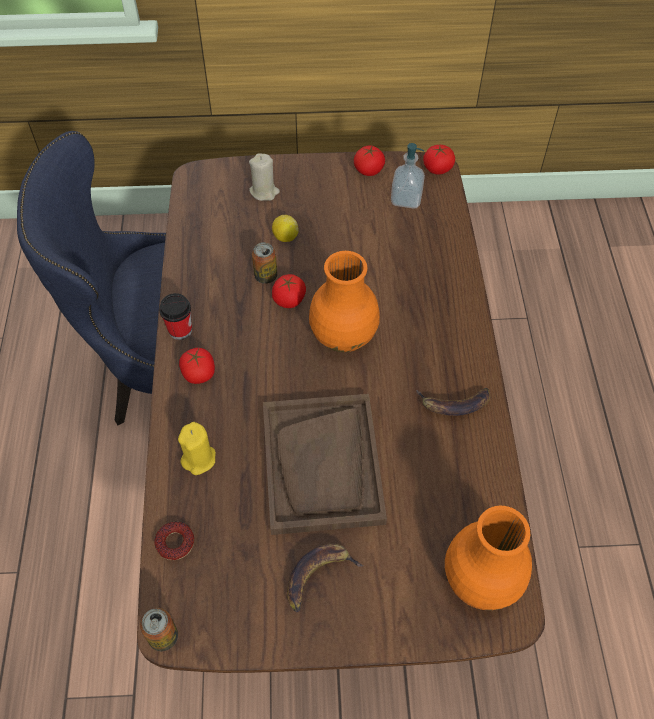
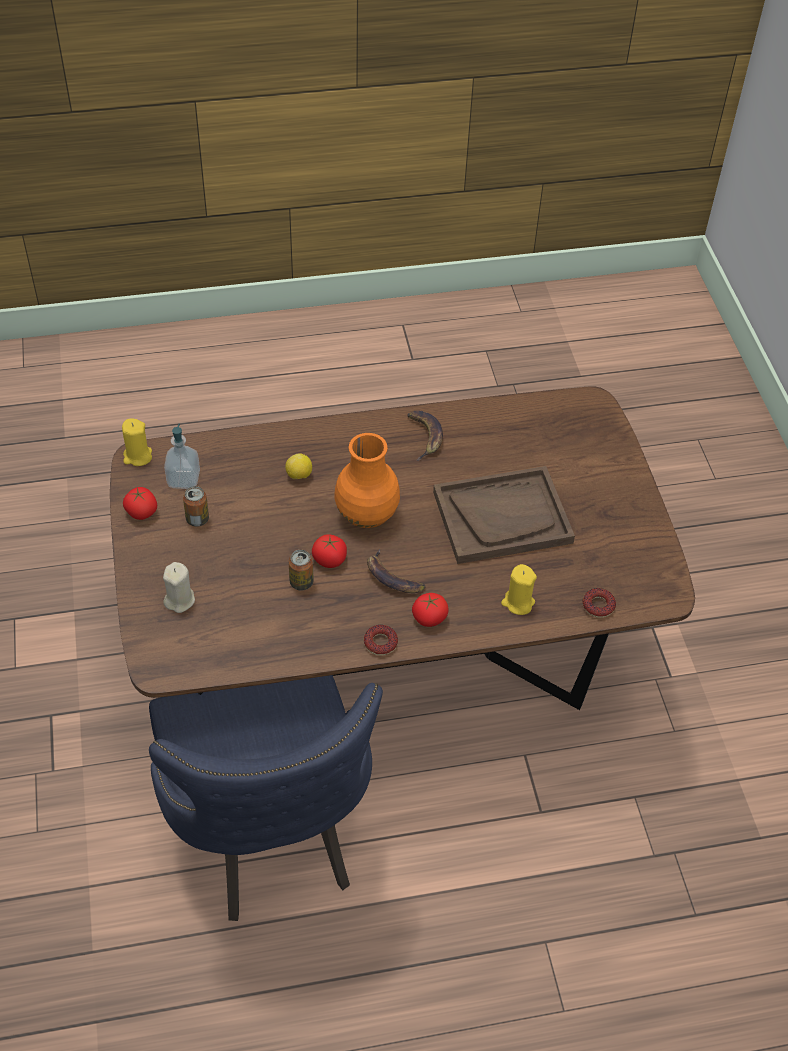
camera: 100 degrees left, 5 degrees down
can [140,608,178,651] -> can moved to [183,486,209,527]
cup [159,293,192,340] -> donut [364,625,398,655]
lemon [272,215,299,242] -> lemon moved to [285,453,312,479]
banana [287,544,364,612] -> banana moved to [367,549,426,593]
tomato [423,145,455,175] -> yellow candle [122,419,152,466]
orange vase [445,506,532,611] -> none

